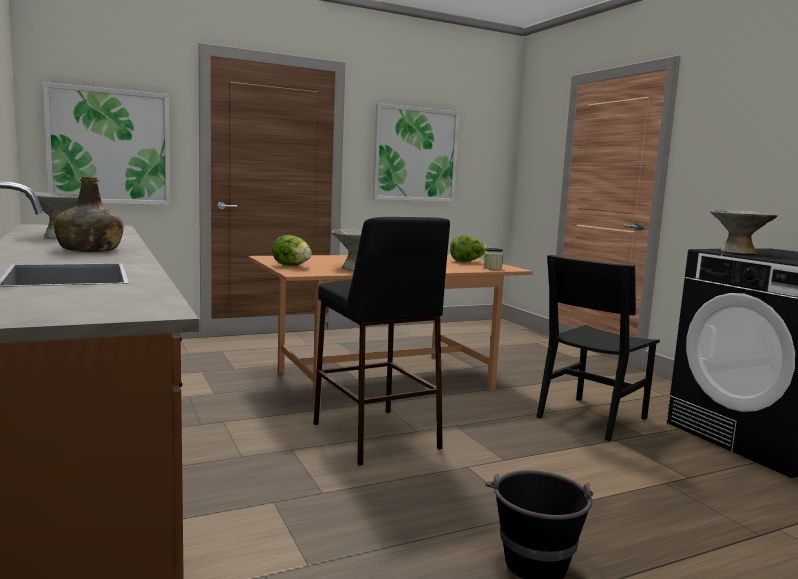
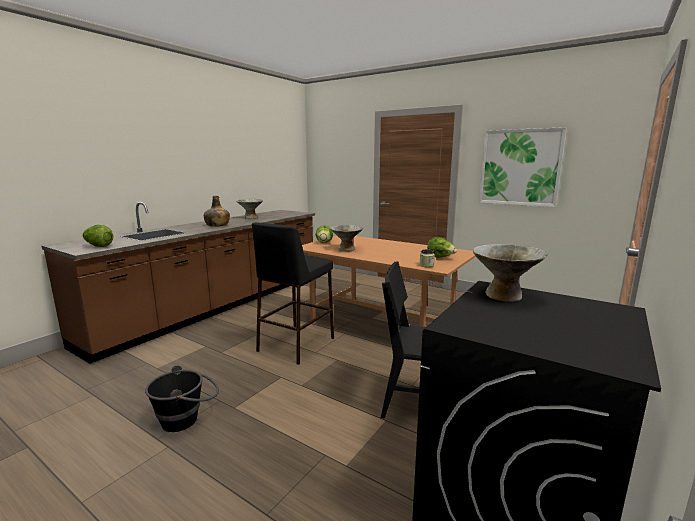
camera: 60 degrees right, 5 degrees up
picture [43,82,171,205] -> none
none -> lettuce [82,225,113,247]

